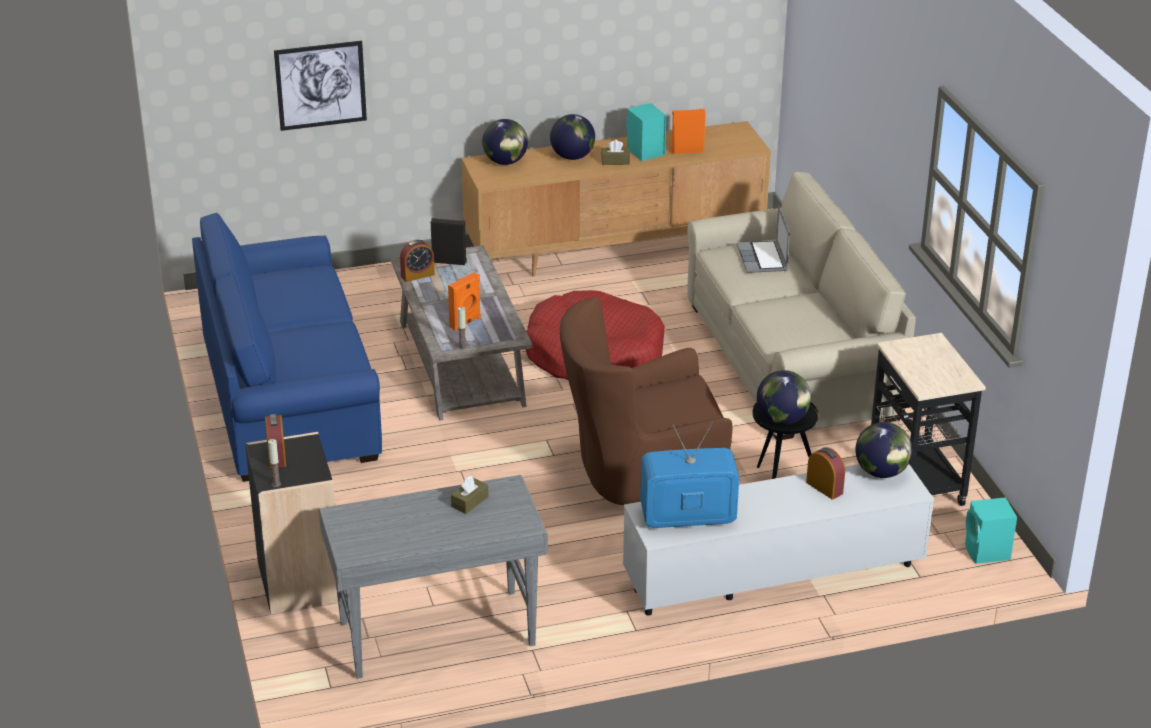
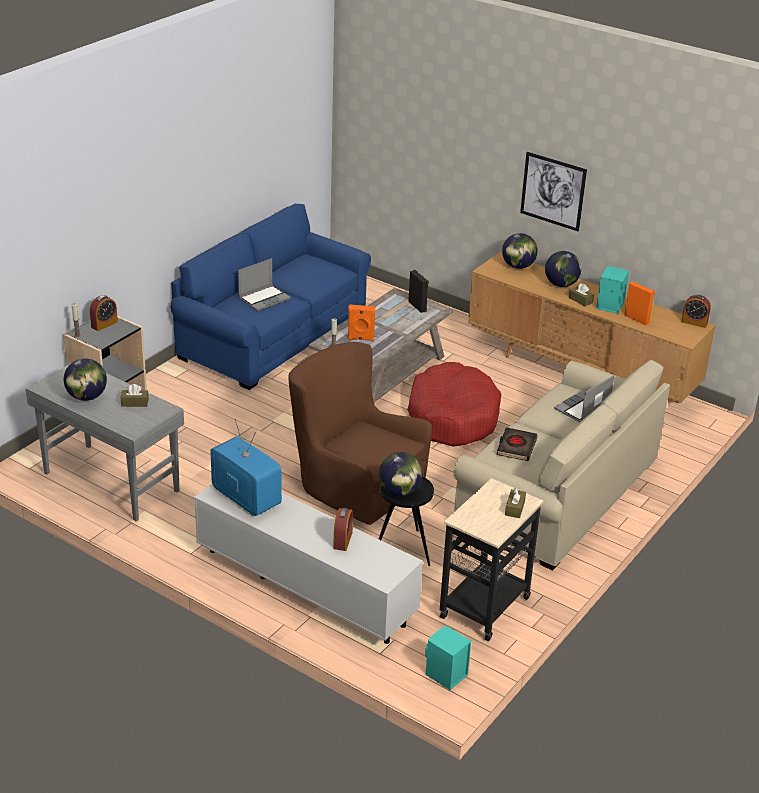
camera: 50 degrees right, 0 degrees up
picture [274,41,367,131] -> picture moved to [520,152,587,232]
alarm clock [400,240,435,282] -> alarm clock moved to [681,295,711,328]
globe [855,422,912,478] -> globe moved to [64,358,107,401]
none -> laptop [238,258,291,311]
none -> black book [496,427,538,461]
none -> brown tissue box [505,488,526,518]

